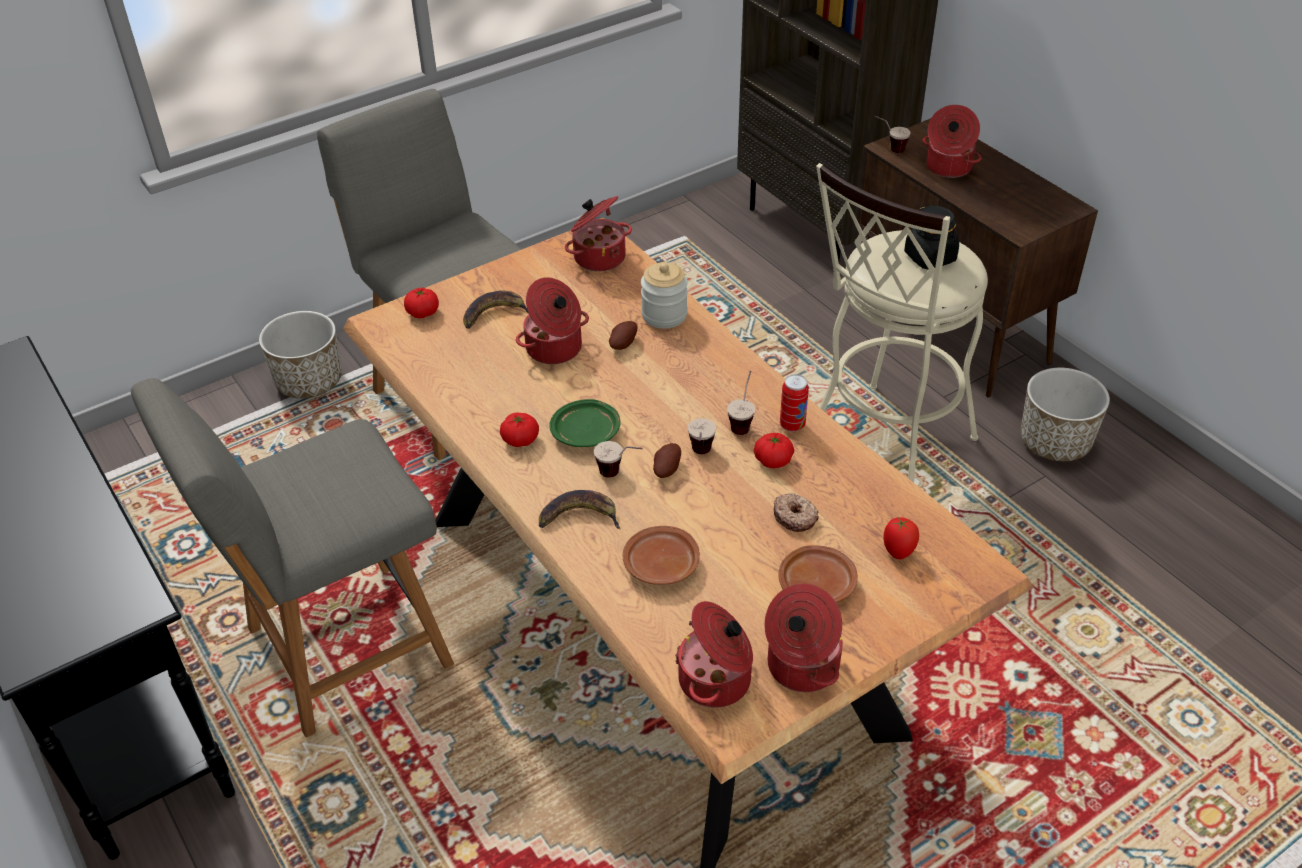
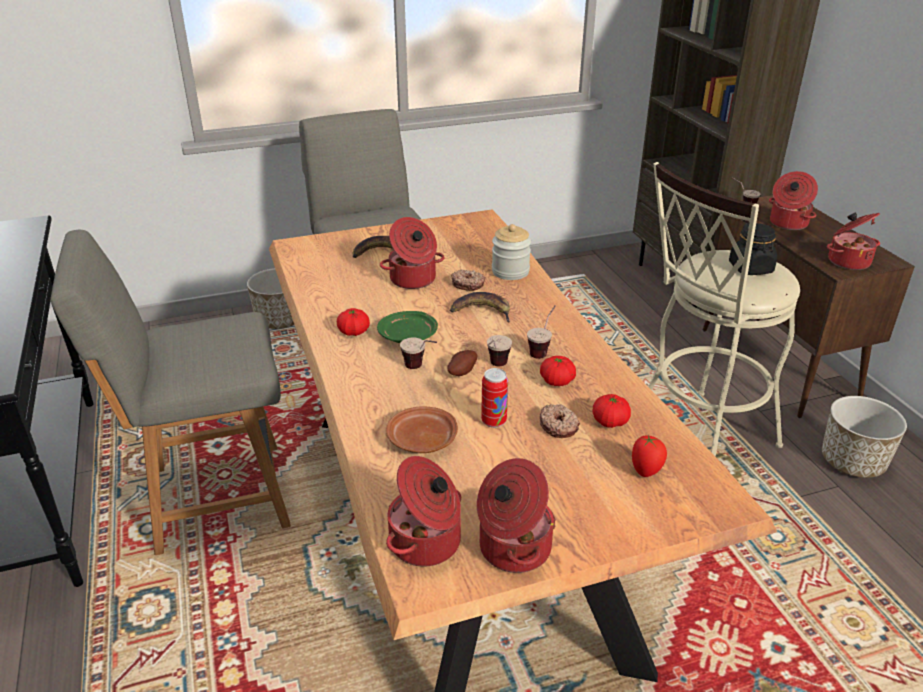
camera: 15 degrees right, 10 degrees down
tomato [404,288,439,318] -> tomato moved to [593,394,631,428]
banana [539,490,620,529] -> banana moved to [450,292,510,322]
cooking pot [565,196,632,271] -> cooking pot moved to [827,213,880,270]
potato [609,321,637,350] -> donut [451,270,485,291]
brown plate [778,545,858,603] -> none
can [780,374,809,432] -> can moved to [481,368,508,428]

